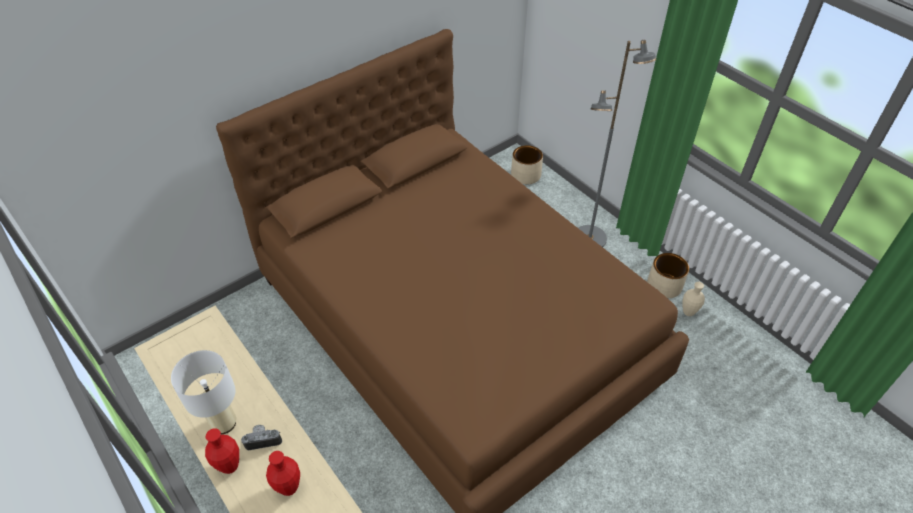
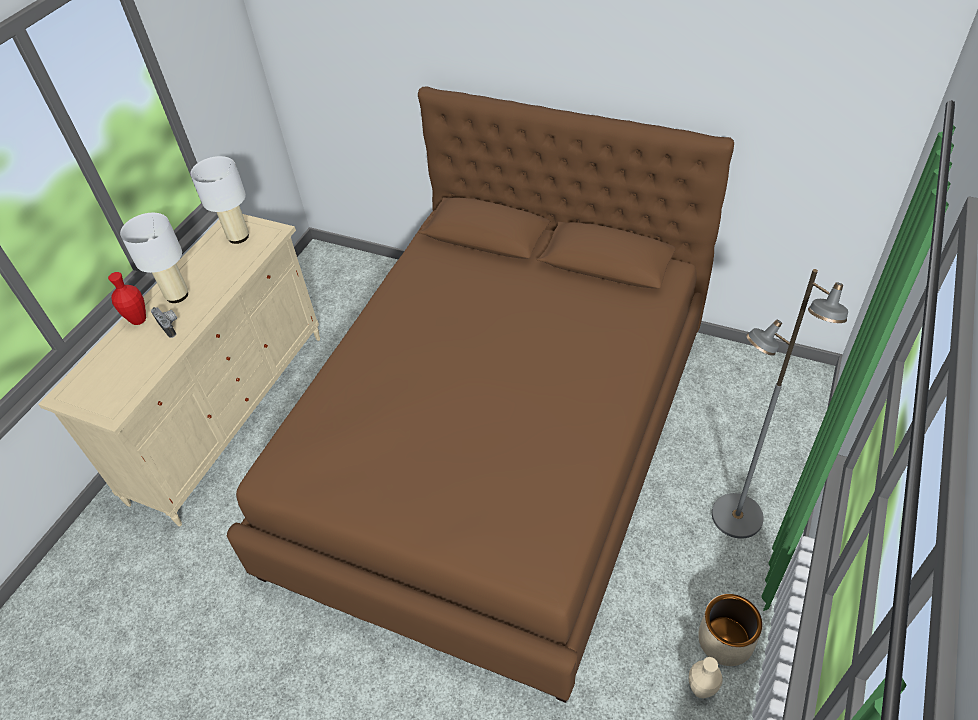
camera: 65 degrees right, 0 degrees up
red vase [266,451,300,496] -> none
beige planter [511,145,543,184] -> none
none -> white table lamp [191,156,249,244]

